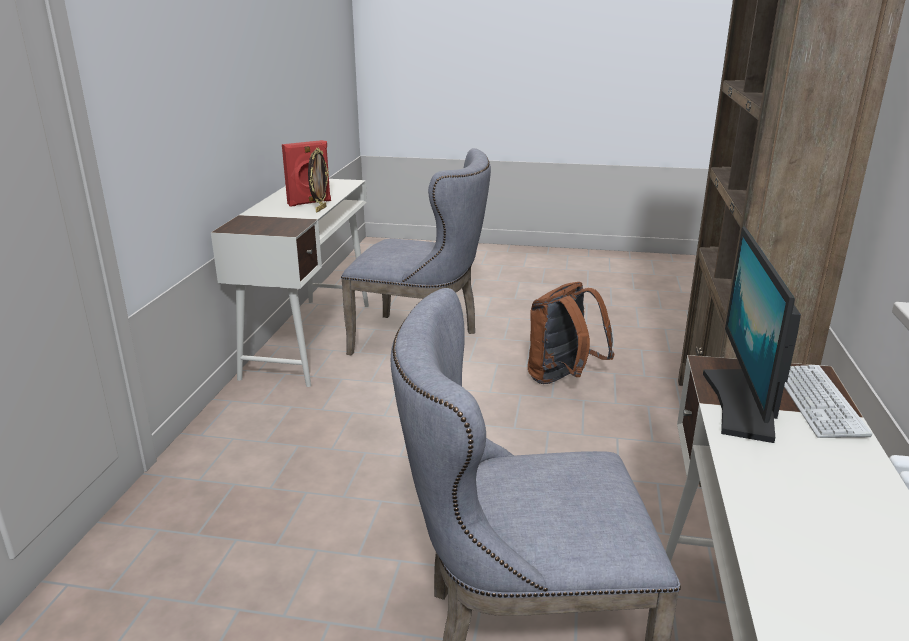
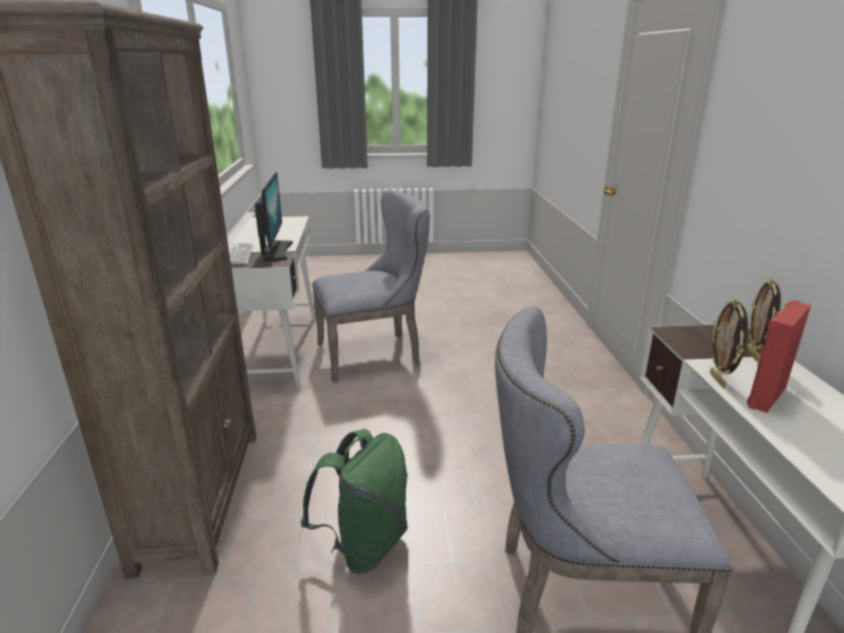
camera: 165 degrees right, 0 degrees up
brown backpack [528,282,614,384] -> green backpack [301,429,408,574]
none -> picture frame [746,278,781,362]

